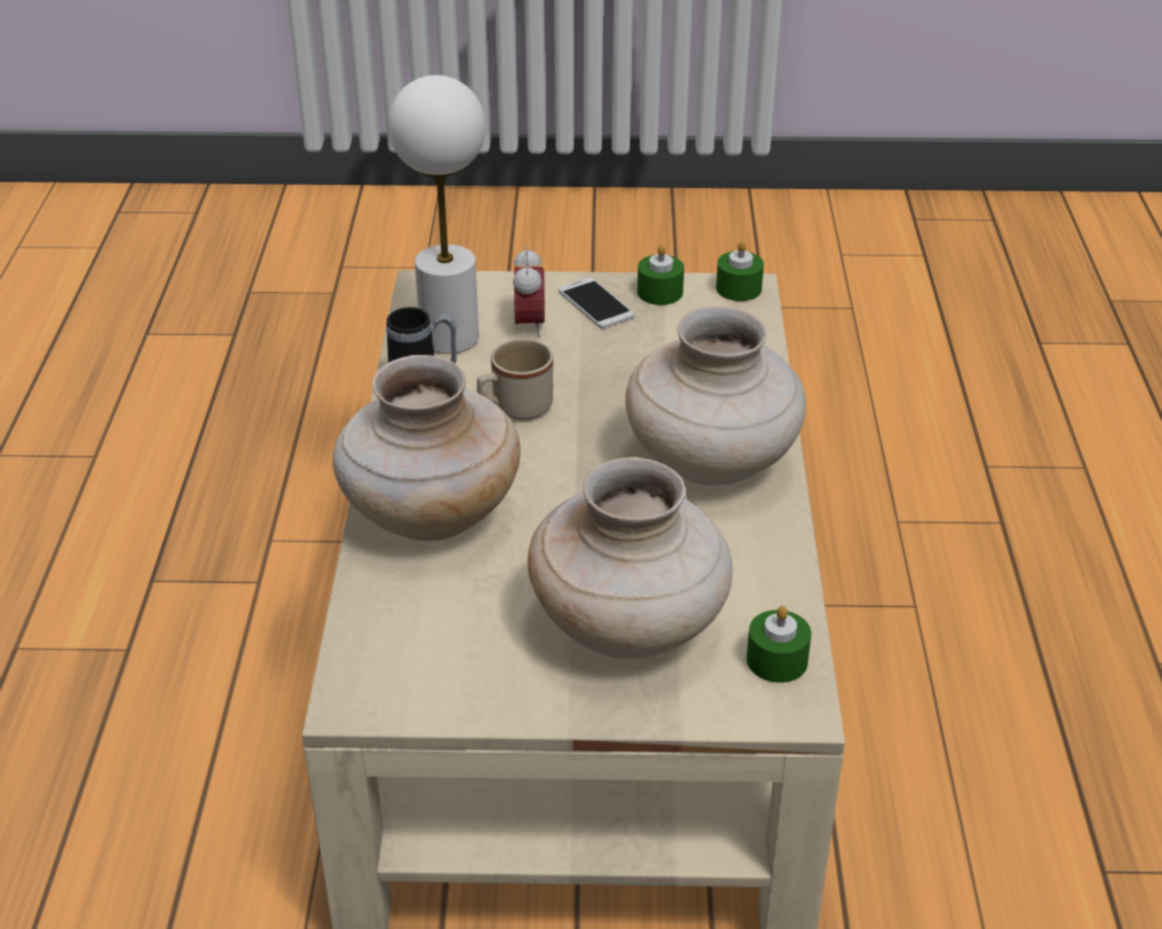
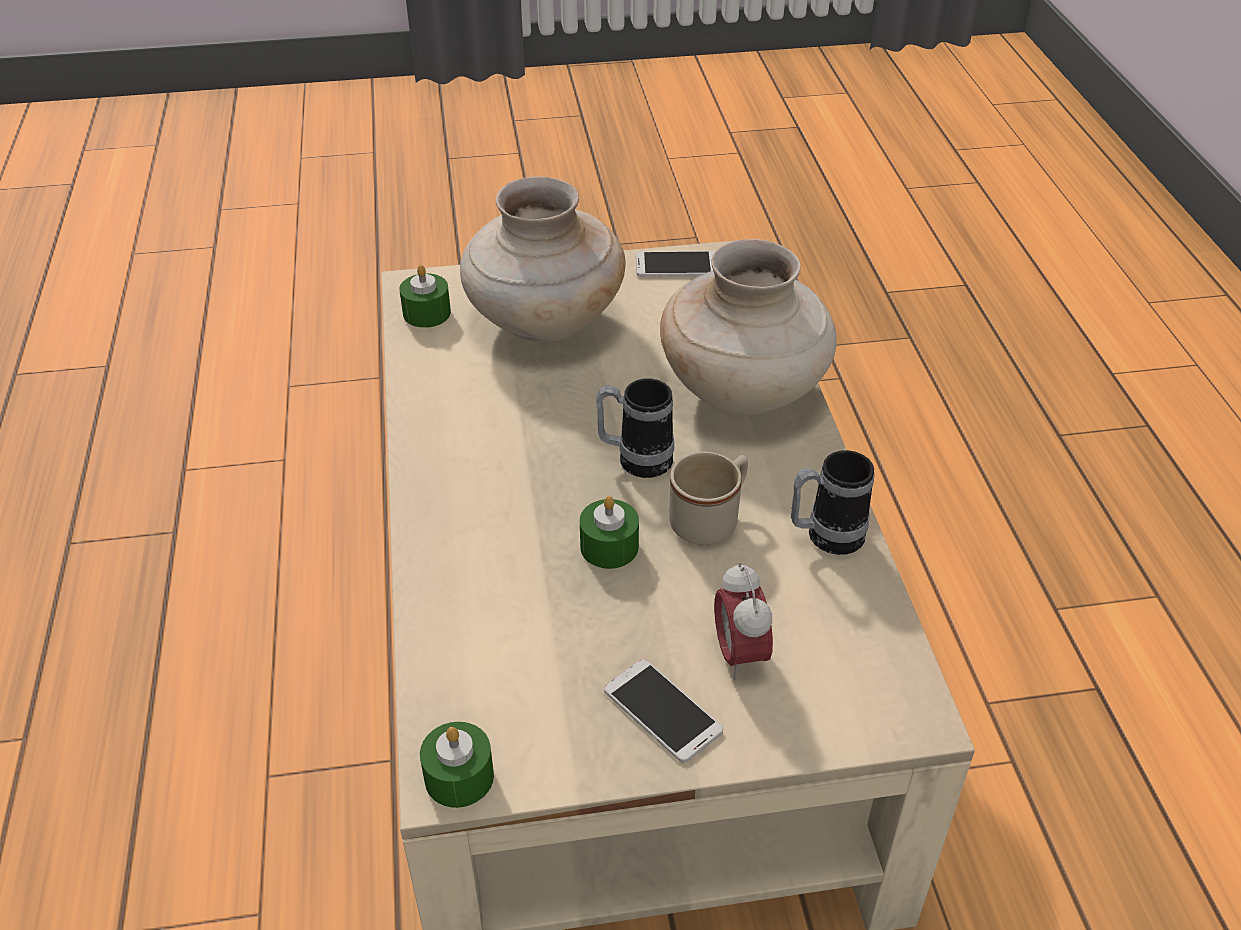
camera: 170 degrees right, 5 degrees up
white table lamp [388,75,486,354] -> none
beige vase [626,306,806,485] -> none
green candle [637,244,684,305] -> green candle moved to [580,496,639,569]
none -> mug [596,379,674,478]
none -> phone [636,251,715,277]

